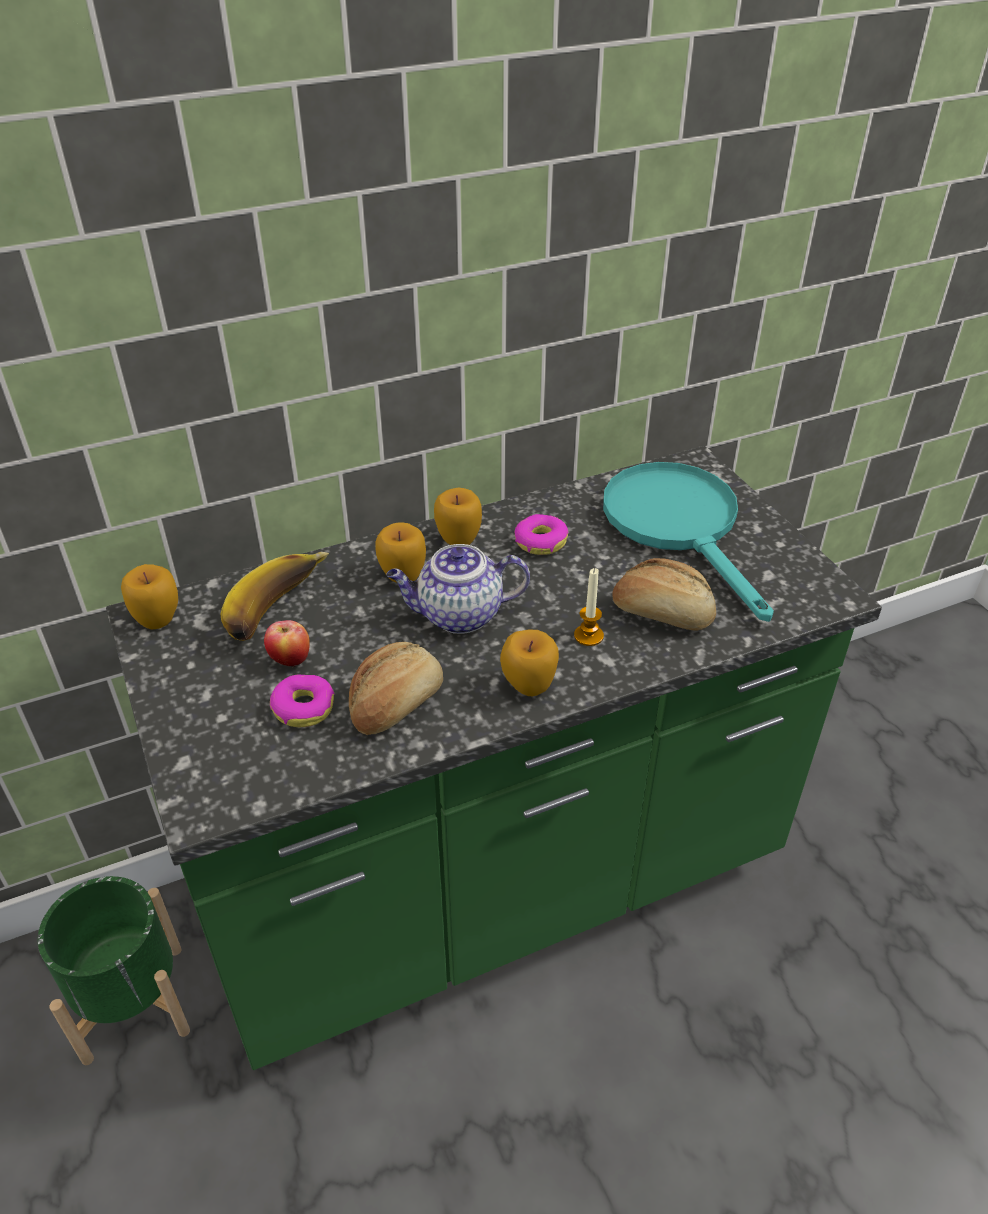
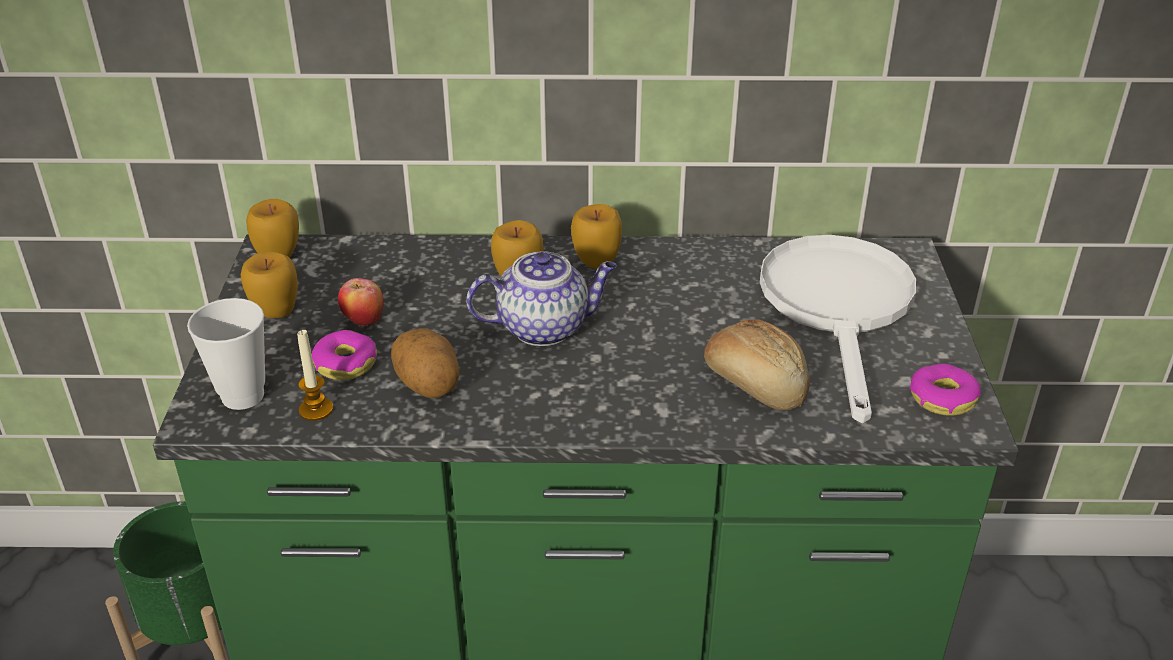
camera: 25 degrees right, 5 degrees down
banana [221,552,329,641] -> none
bread [349,642,443,735] -> potato [391,328,459,398]
teapot [386,544,530,634] -> teapot turned 150 degrees clockwise [466,251,617,346]
apple [500,630,559,696] -> apple moved to [241,252,298,318]
donut [515,514,569,555] -> donut moved to [909,363,981,416]
candle [574,568,604,646] -> candle moved to [297,329,333,421]
turquoise frying pan [603,462,774,622] -> white frying pan [760,235,916,423]
none -> cup [187,298,265,410]

